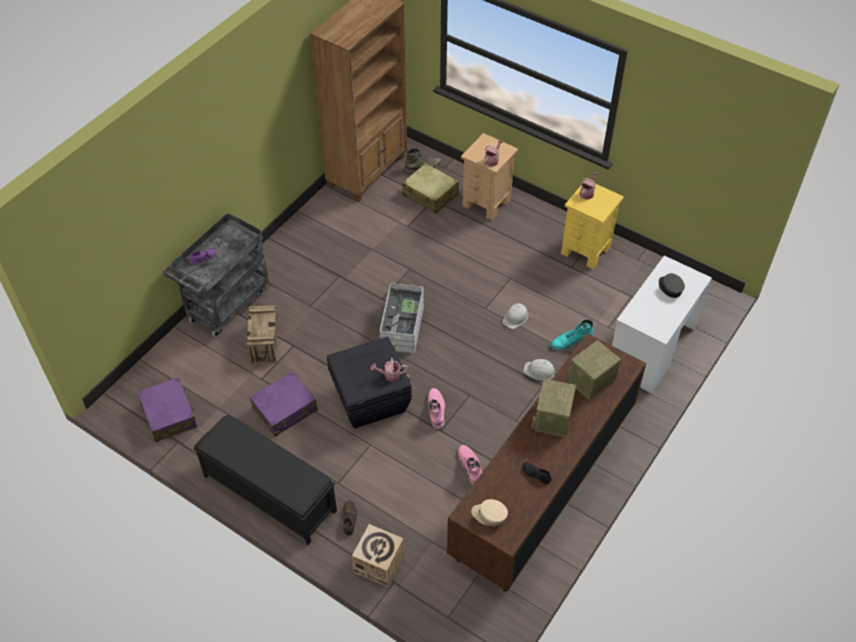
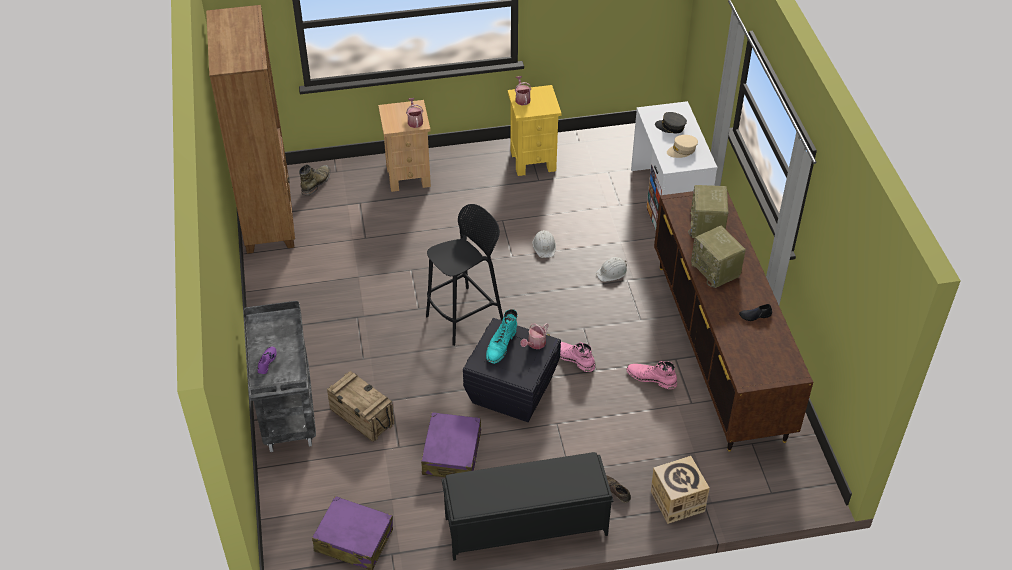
camera: 45 degrees left, 5 degrees down
grey storage box [380,283,424,354] -> black stool [426,204,503,346]
beige suitcase [402,163,459,213] -> none
beige cap [471,499,508,526] -> beige cap moved to [667,135,698,158]
turquoise boot [550,319,593,350] -> turquoise boot moved to [486,309,518,364]

